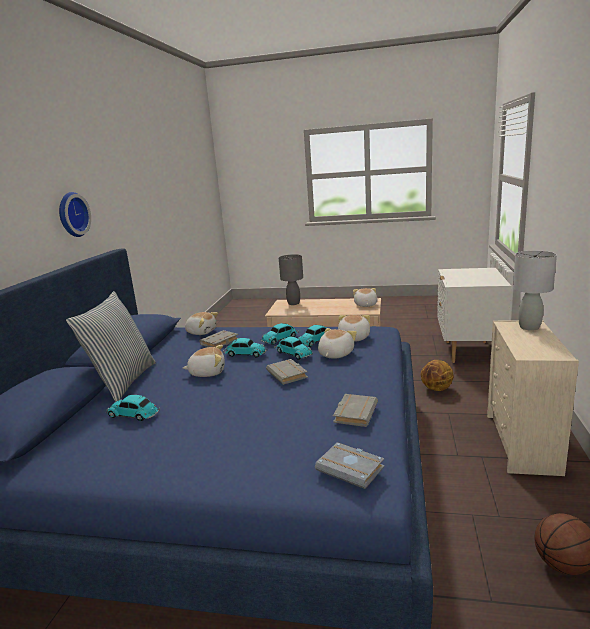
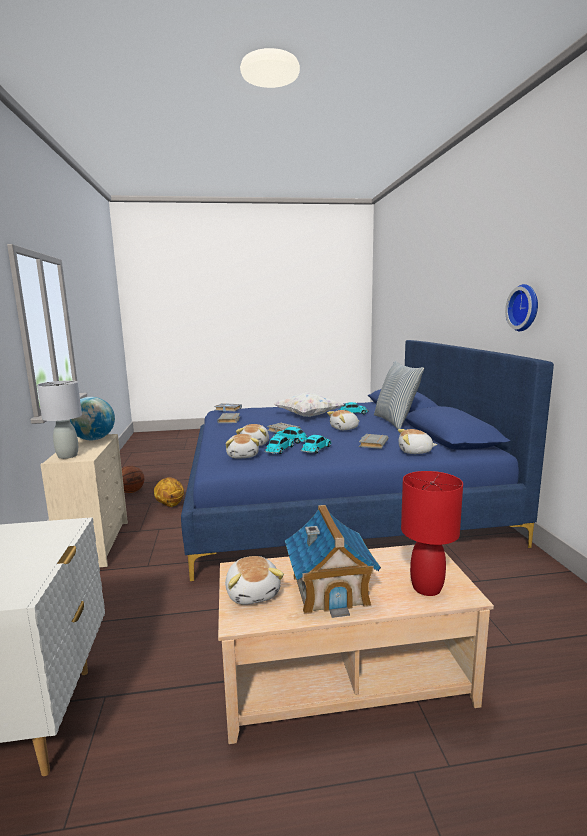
camera: 160 degrees right, 5 degrees down
toy car [223,338,267,357] -> none
grey table lamp [279,254,303,305] -> red table lamp [401,471,463,596]
basketball [421,360,454,391] -> basketball moved to [154,477,184,507]
none -> globe [70,397,115,440]
none -> white pillow [273,392,344,417]
none -> toy house [285,505,381,618]

